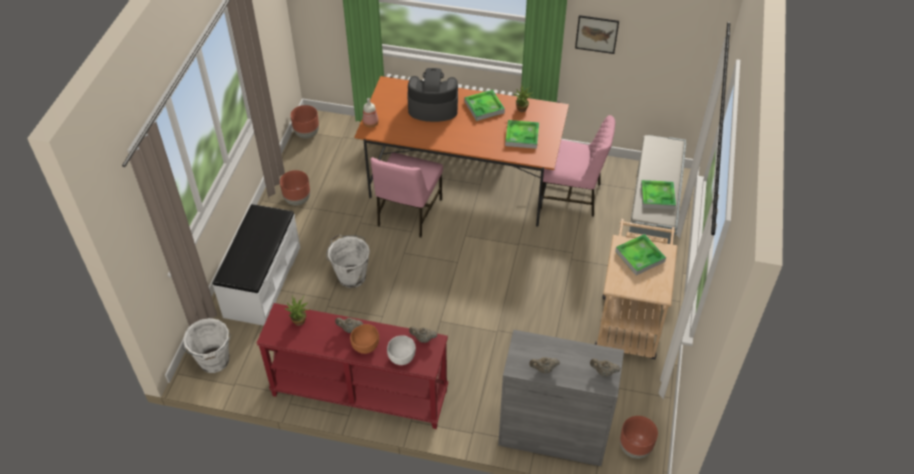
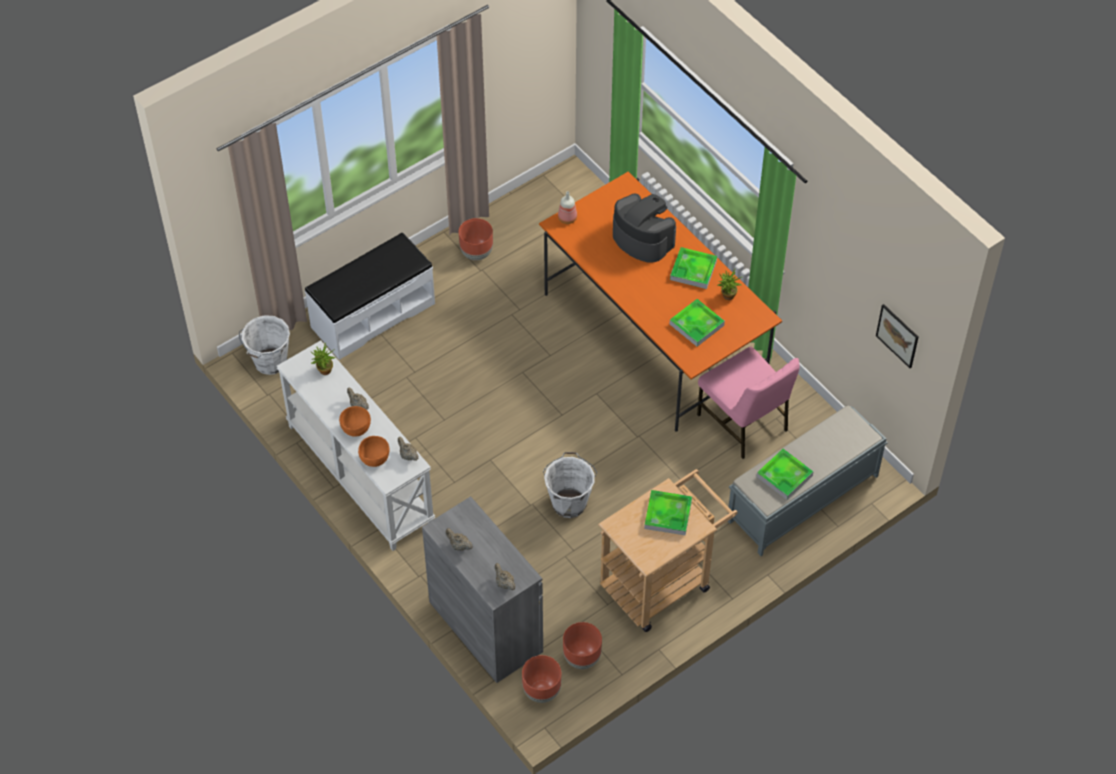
camera: 40 degrees right, 5 degrees up
red console table [257,303,448,429] -> white console table [277,340,435,551]
brown planter [290,105,319,139] -> brown planter moved to [563,622,602,669]
white bucket [326,235,370,288] -> white bucket moved to [543,452,597,518]
pink chair [370,153,443,238] -> none
white bowl [387,335,416,365] -> orange bowl [358,436,390,467]
picture [575,15,619,54] -> picture moved to [876,304,919,368]

